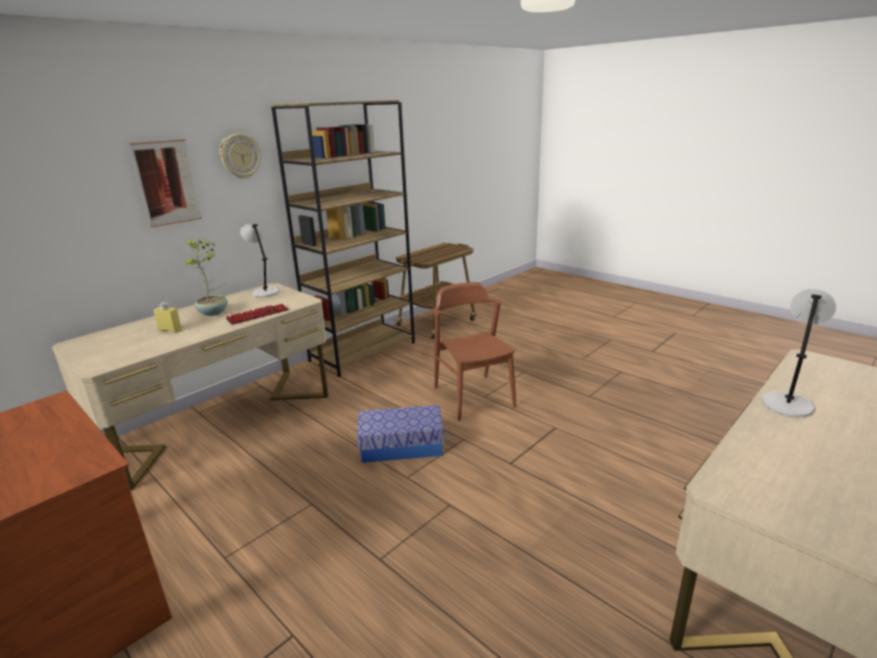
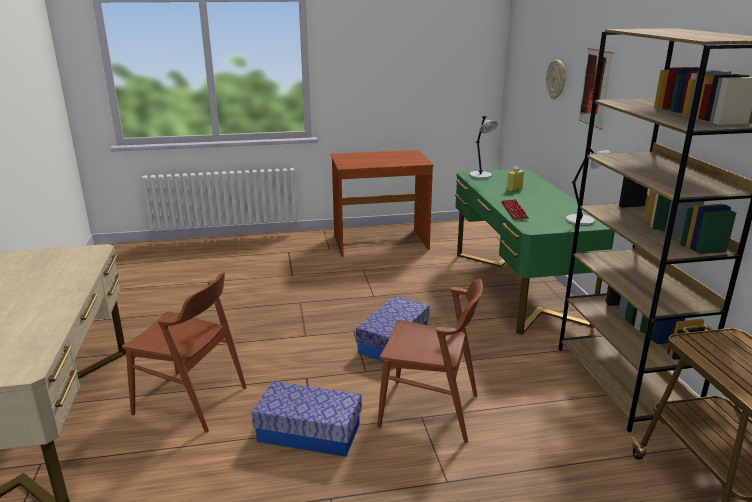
camera: 125 degrees right, 0 degrees up
beige desk [52,283,329,491] -> green desk [455,169,615,335]
potted plant [183,238,228,316] -> none
wall clock [219,134,261,179] -> wall clock moved to [546,60,566,99]
grey table lamp [762,289,836,417] -> grey table lamp moved to [469,116,498,179]
none -> brown chair [122,273,247,433]
none -> storage box [252,381,362,457]

